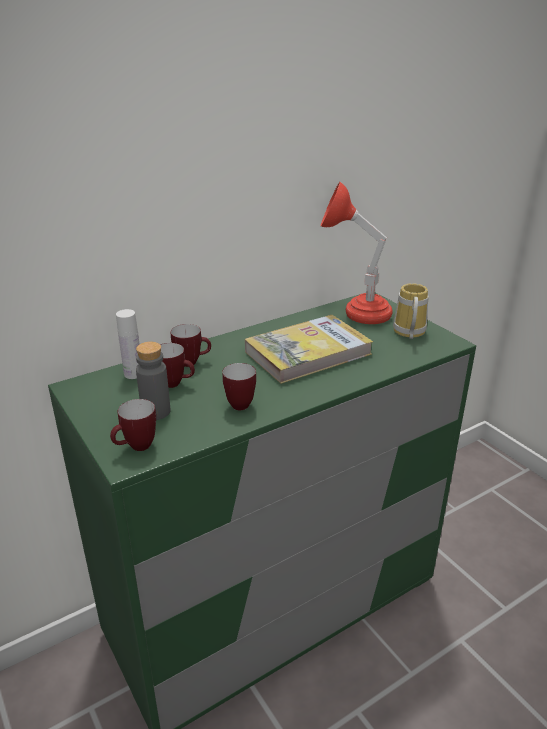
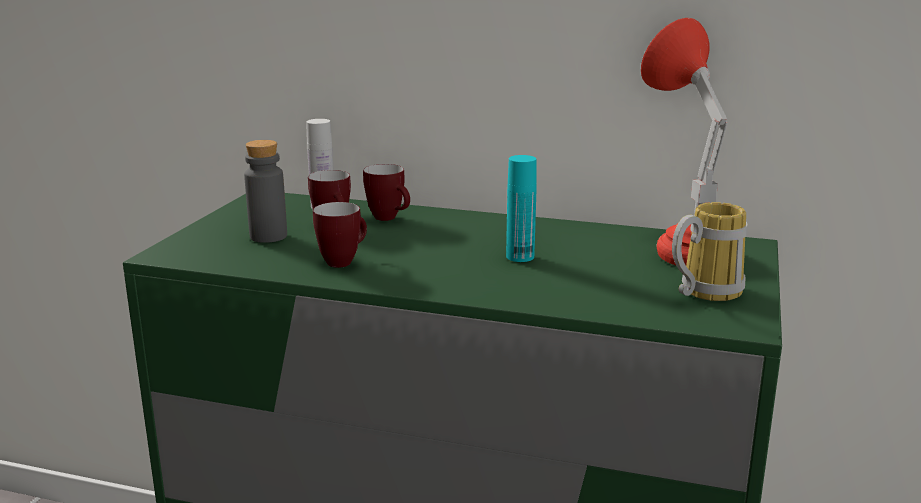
camera: 50 degrees right, 10 degrees down
mug [110,399,156,451] -> none
book [245,315,373,384] -> turquoise bottle [506,155,537,262]

